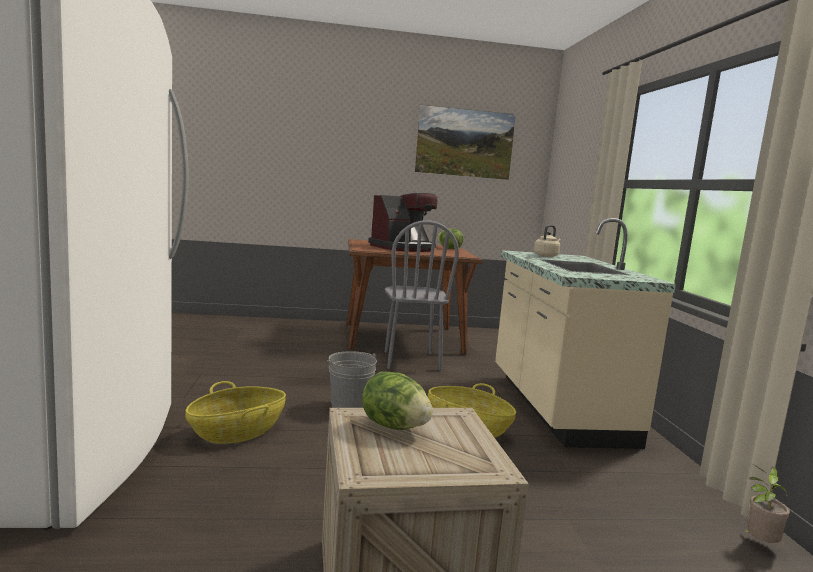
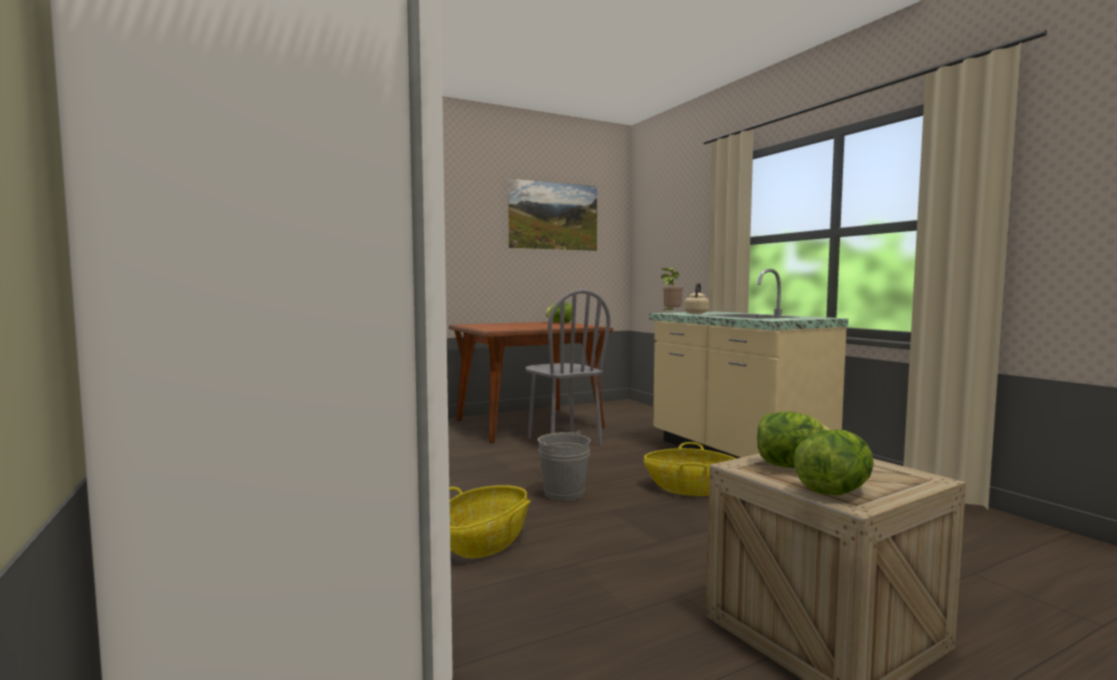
camera: 20 degrees left, 5 degrees down
coffee machine [368,193,437,252] -> none
potted plant [741,464,790,543] -> potted plant moved to [661,267,683,312]
none -> lettuce [793,430,874,495]

